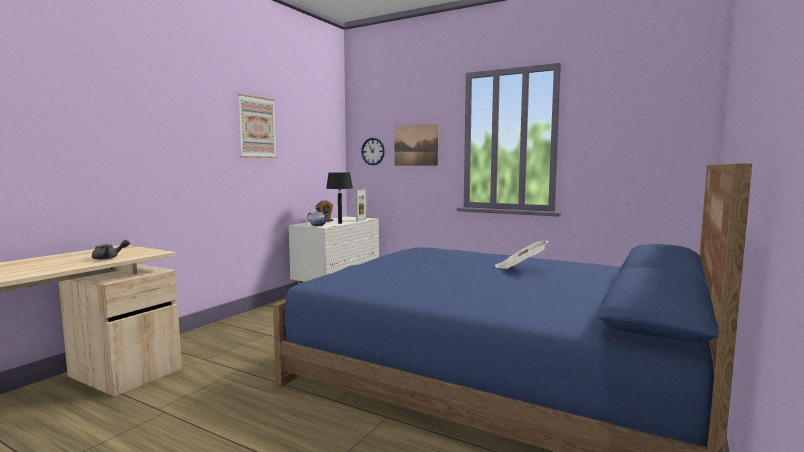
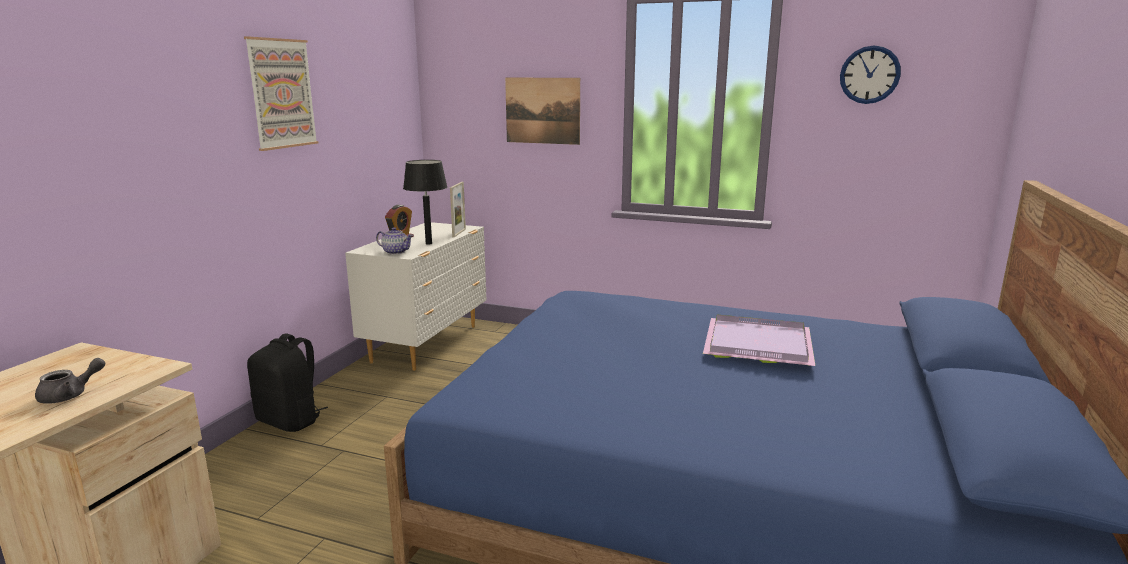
camera: 10 degrees left, 10 degrees up
wall clock [361,138,385,165] -> wall clock moved to [840,45,901,104]
newspaper [495,240,549,269] -> purple tray [703,315,815,366]
none -> black backpack [247,334,328,432]

